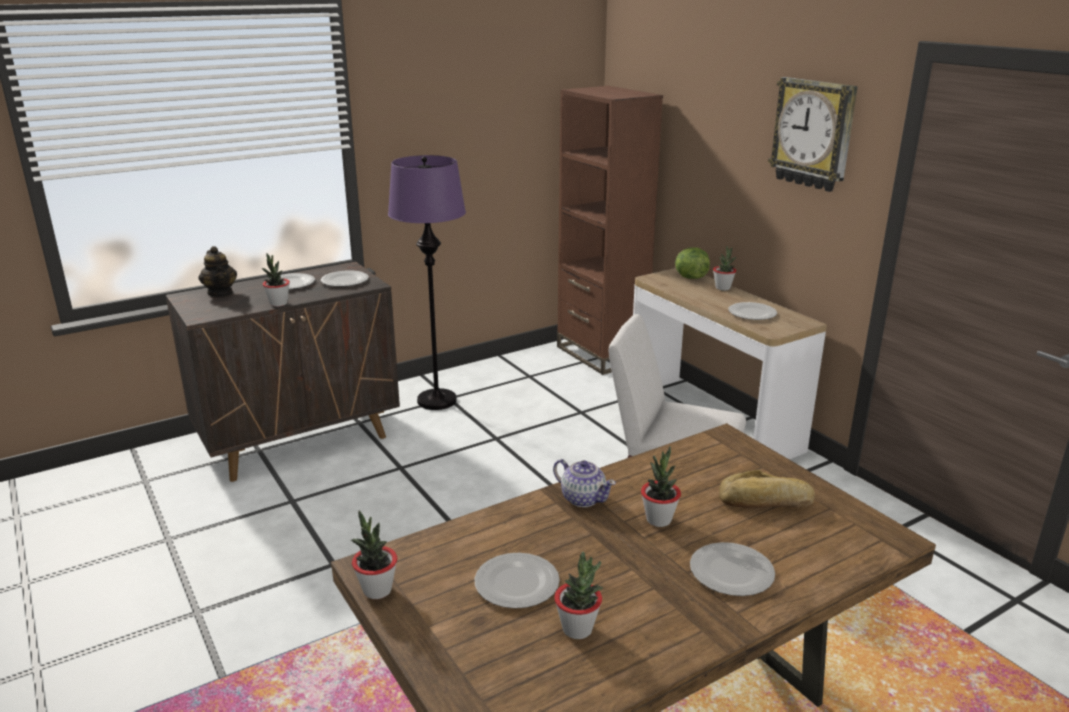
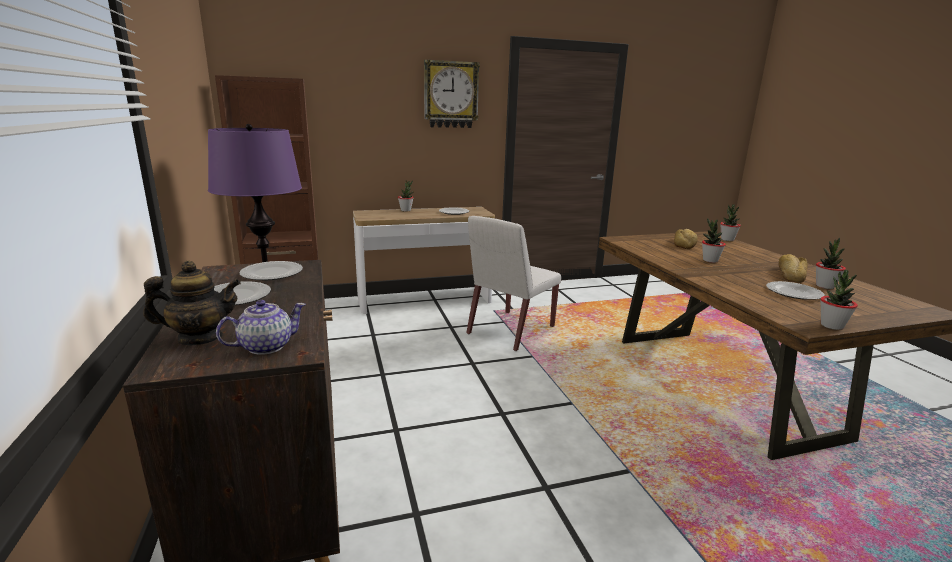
camera: 75 degrees left, 5 degrees down
potted plant [261,253,290,307] -> potted plant moved to [720,204,741,241]
teapot [553,459,616,507] -> teapot moved to [216,300,306,355]
lettuce [675,247,710,279] -> none
plate [690,542,775,596] -> none
none -> bread [779,254,808,283]

